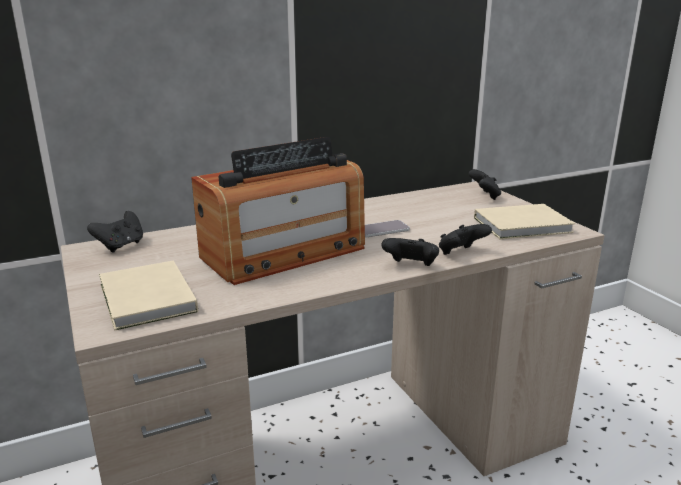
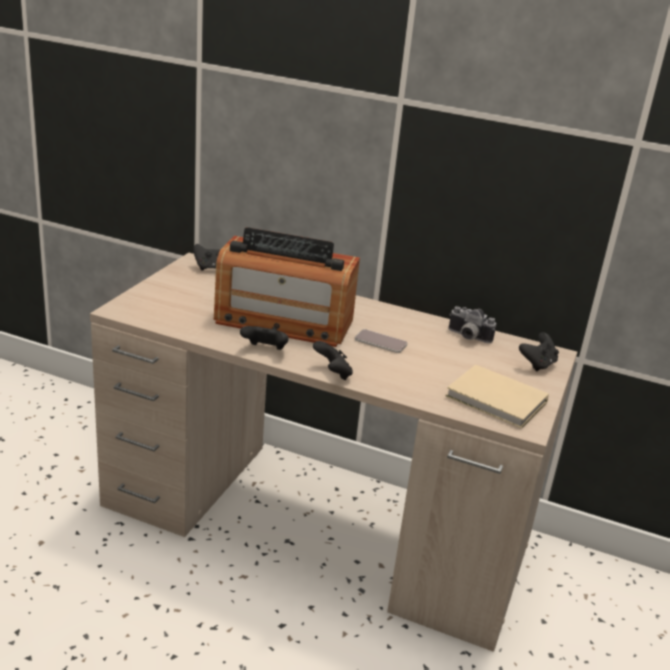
camera: 45 degrees right, 5 degrees up
beige book [99,260,198,330] -> none
black game controller [439,224,492,255] -> black game controller moved to [240,326,289,350]
none -> camera [449,306,496,343]

